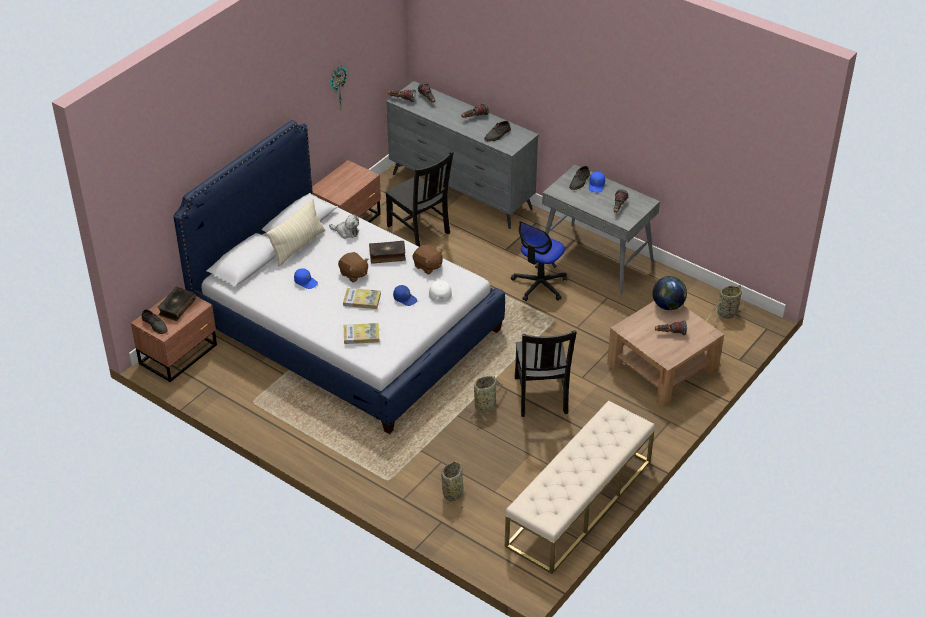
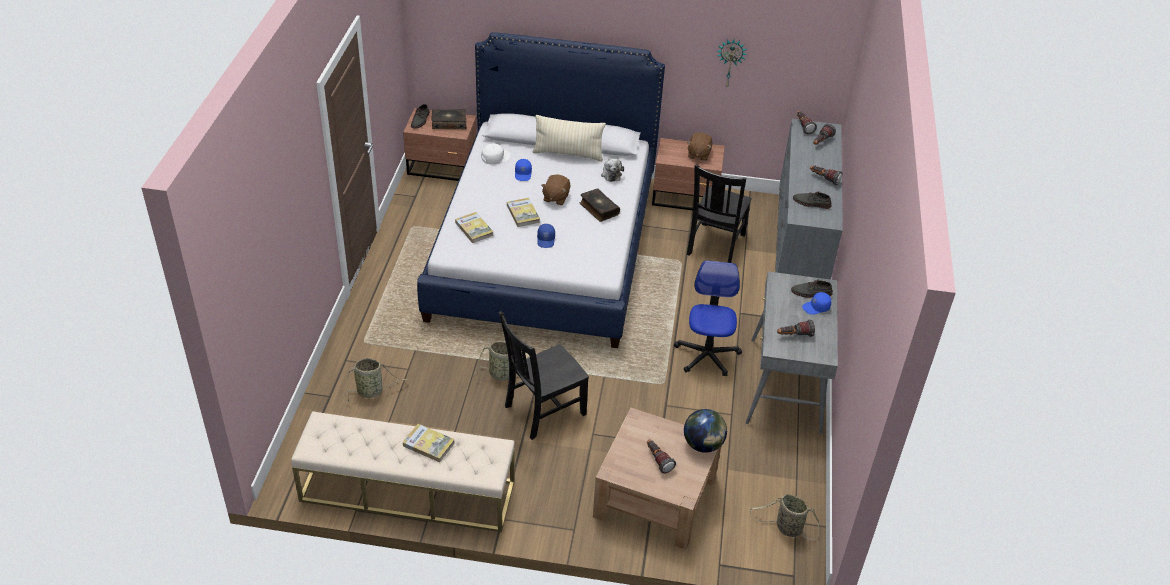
camera: 60 degrees right, 0 degrees up
brown plush toy [413,244,443,274] -> brown plush toy moved to [687,132,713,161]
white cap [429,280,452,302] -> white cap moved to [481,144,511,165]
office chair [511,221,567,301] -> office chair turned 90 degrees clockwise [674,260,742,376]
none -> book [403,424,455,462]

